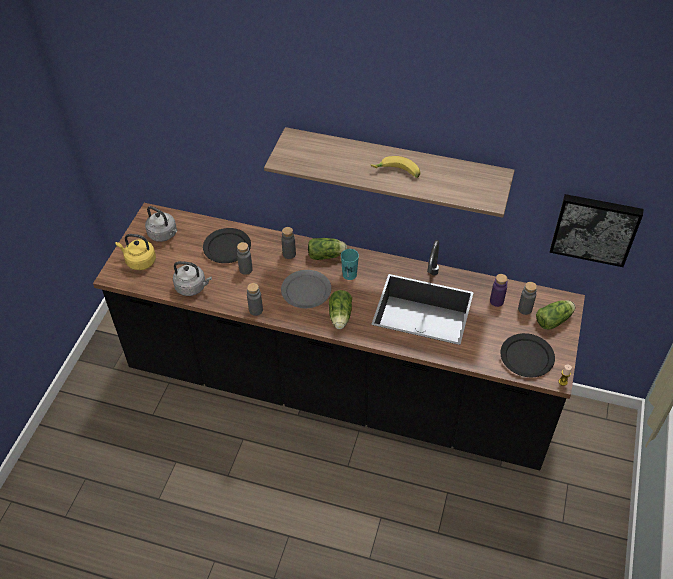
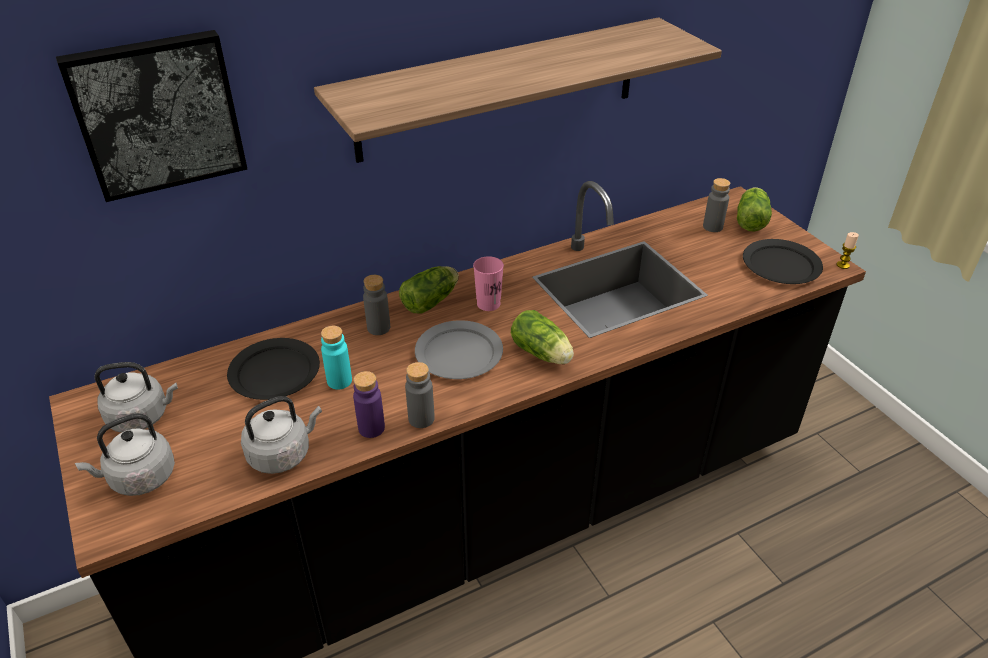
camera: 45 degrees left, 10 degrees down
yellow kettle [116,234,156,270] -> grey kettle [75,413,175,496]
grey bottle [237,242,253,275] -> turquoise bottle [321,326,352,390]
turquoise cup [341,249,359,280] -> pink cup [473,256,504,311]
banana [371,156,421,178] -> none
purple bottle [490,274,508,307] -> purple bottle moved to [353,371,385,438]
picture [550,194,644,267] -> picture moved to [56,30,247,202]

